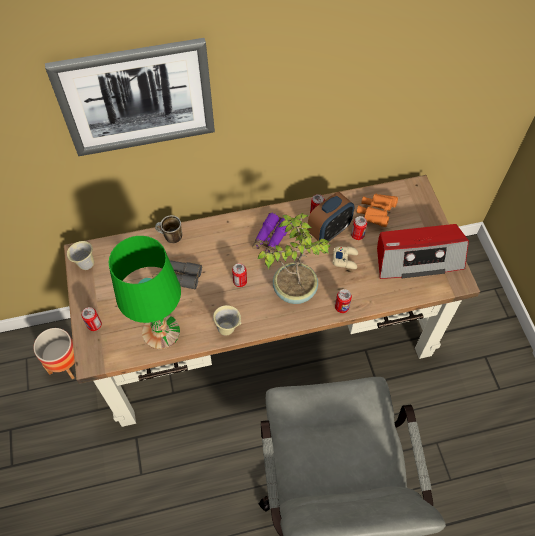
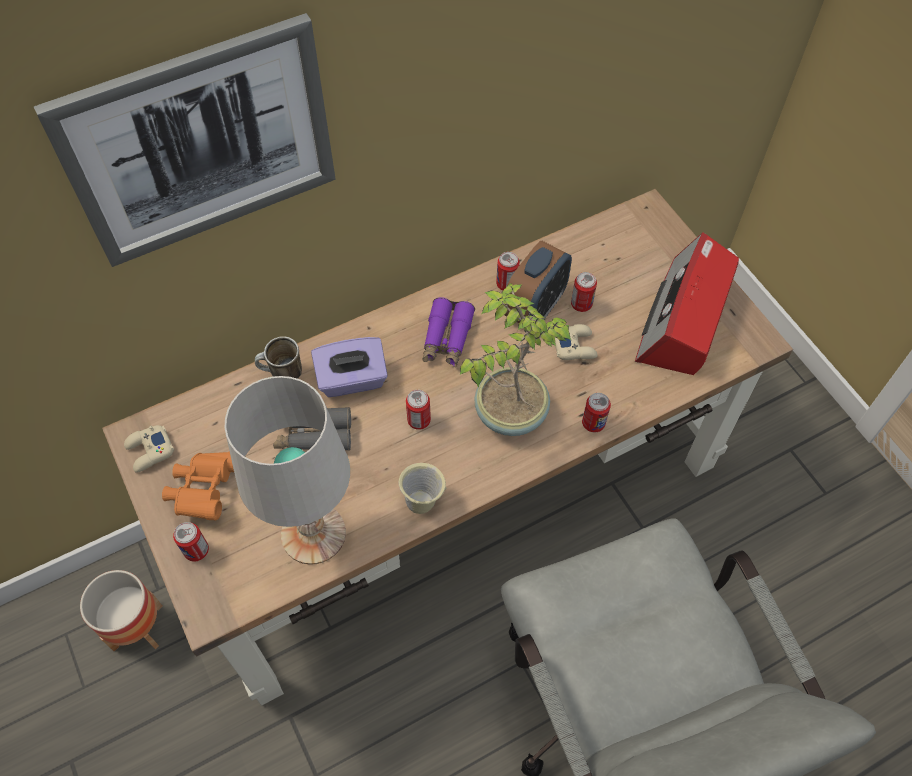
camera: 15 degrees left, 0 degrees up
beige mug [67,241,94,270] -> beige game controller [124,425,174,473]
green table lamp [109,236,181,349] -> white table lamp [225,376,350,565]
orange binoculars [357,194,398,227] -> orange binoculars moved to [162,451,234,520]
radio [377,224,469,279] -> radio turned 135 degrees clockwise [635,232,739,375]
none -> purple tissue box [311,337,388,397]

